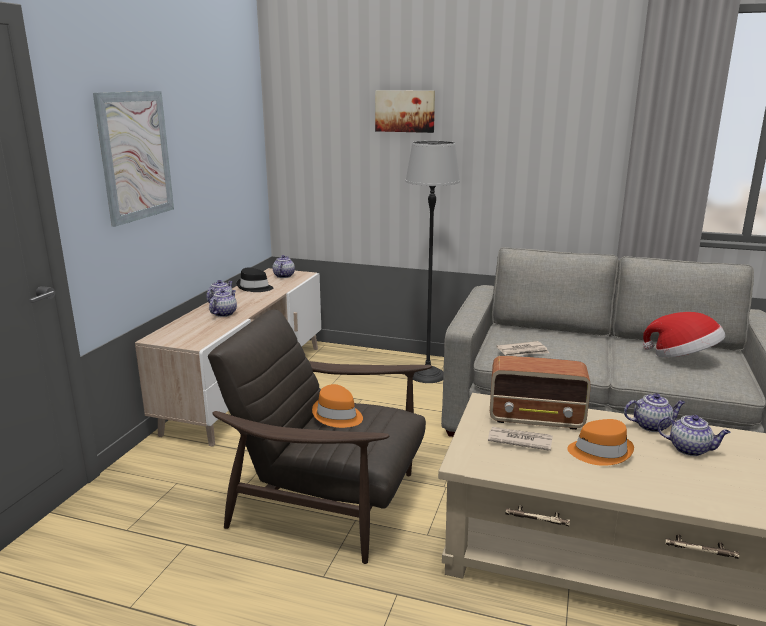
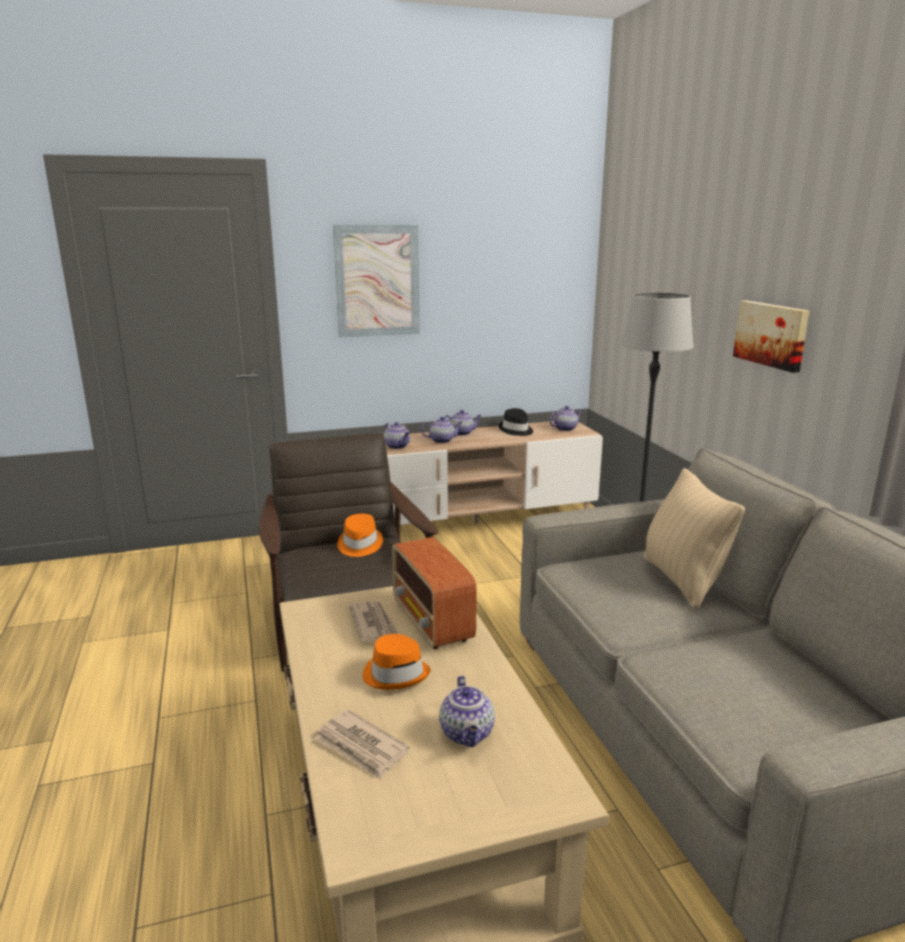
camera: 55 degrees right, 0 degrees up
picture [375,90,435,133] -> picture moved to [733,300,809,373]
newspaper [496,341,549,356] -> newspaper moved to [314,709,410,780]
teapot [624,393,685,432] -> teapot moved to [384,422,410,449]
hat [643,312,725,358] -> none
none -> beige pillow [643,468,745,609]

